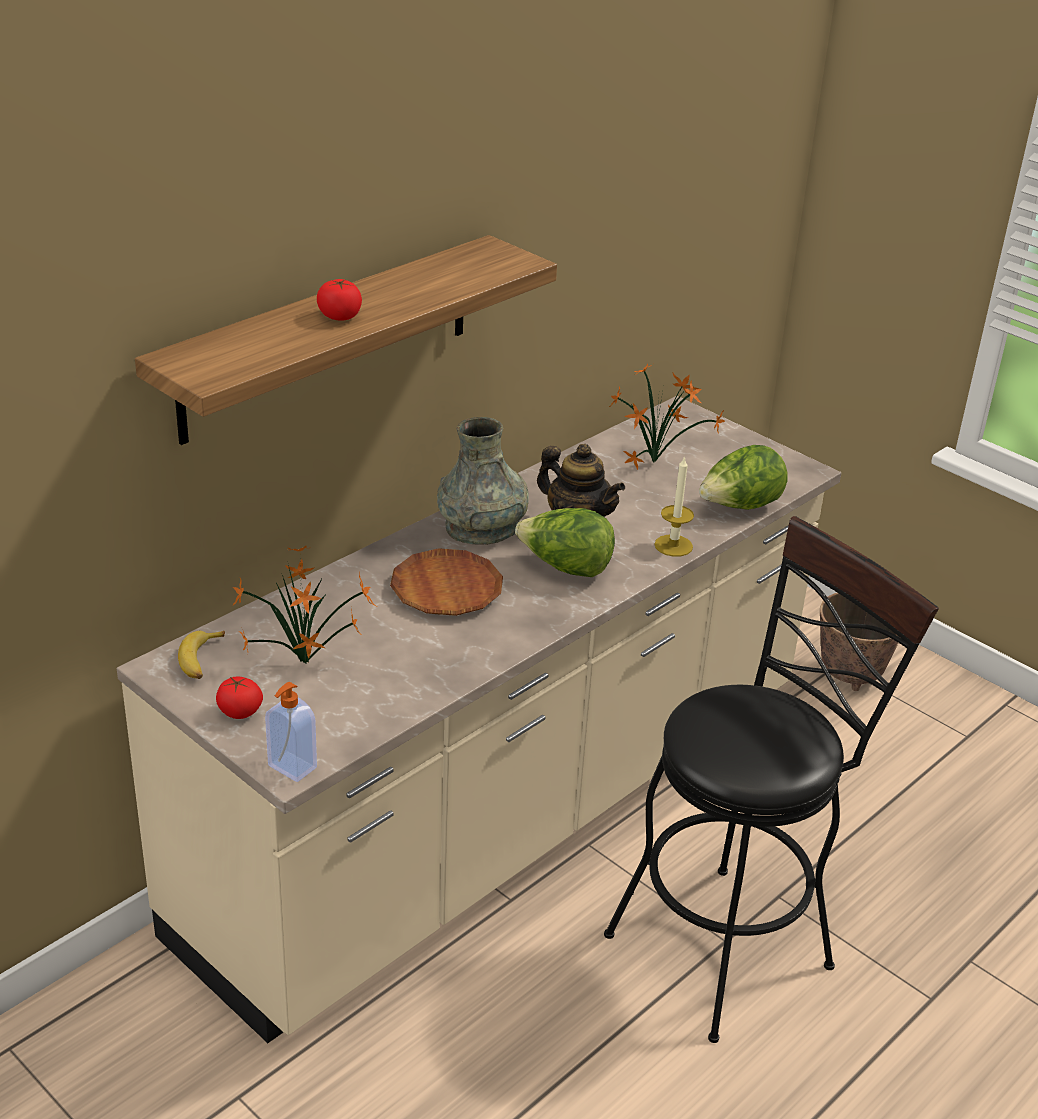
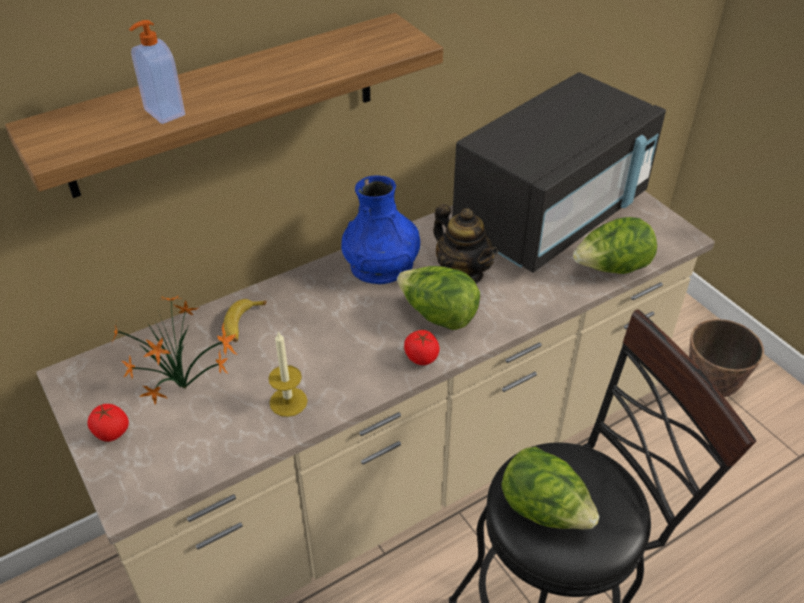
camera: 15 degrees right, 10 degrees up
banana [178,631,225,679] -> banana moved to [224,299,266,342]
soap dispenser [265,682,317,782] -> soap dispenser moved to [129,20,185,124]
tomato [317,279,362,321] -> tomato moved to [404,330,440,365]
brown plate [390,548,503,616] -> none
grey vase [437,417,529,545] -> blue vase [341,175,420,284]
potted plant [609,363,725,470] -> black microwave [452,73,666,273]
candle [654,456,694,557] -> candle moved to [268,331,307,417]
none -> lettuce [501,447,599,529]

